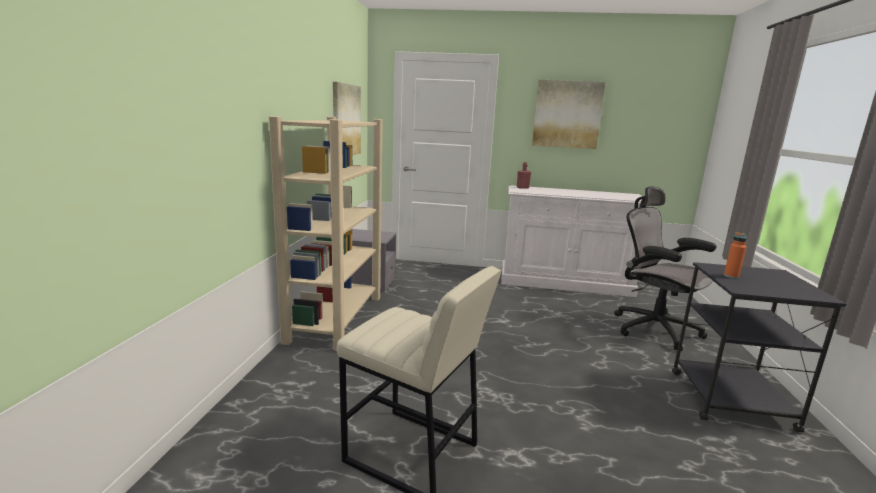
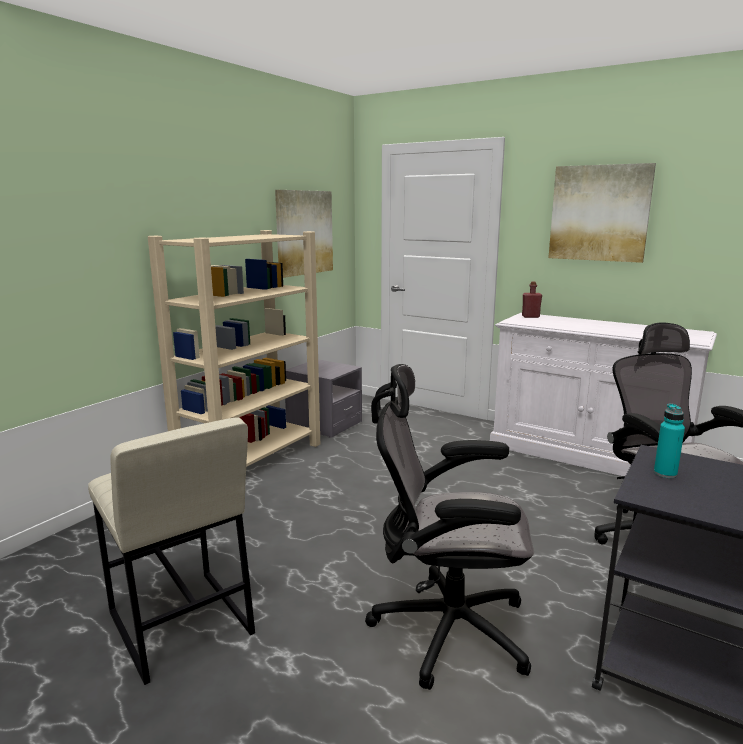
camera: 25 degrees right, 0 degrees up
orange bottle [724,232,747,279] -> turquoise bottle [654,403,685,478]
none -> office chair [365,364,534,690]

